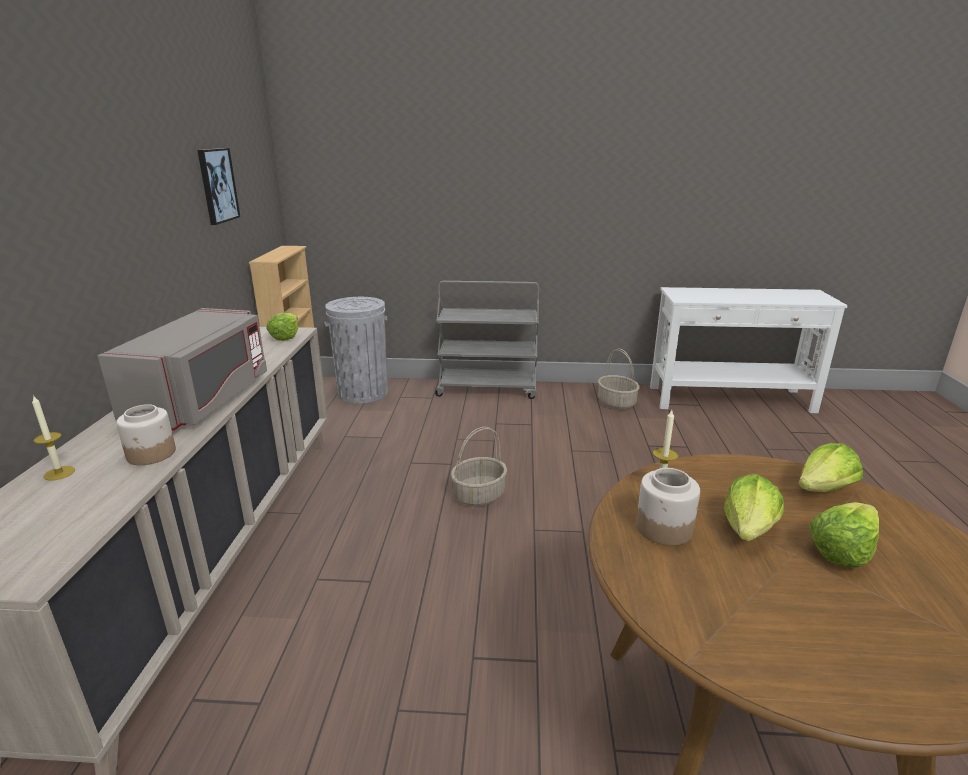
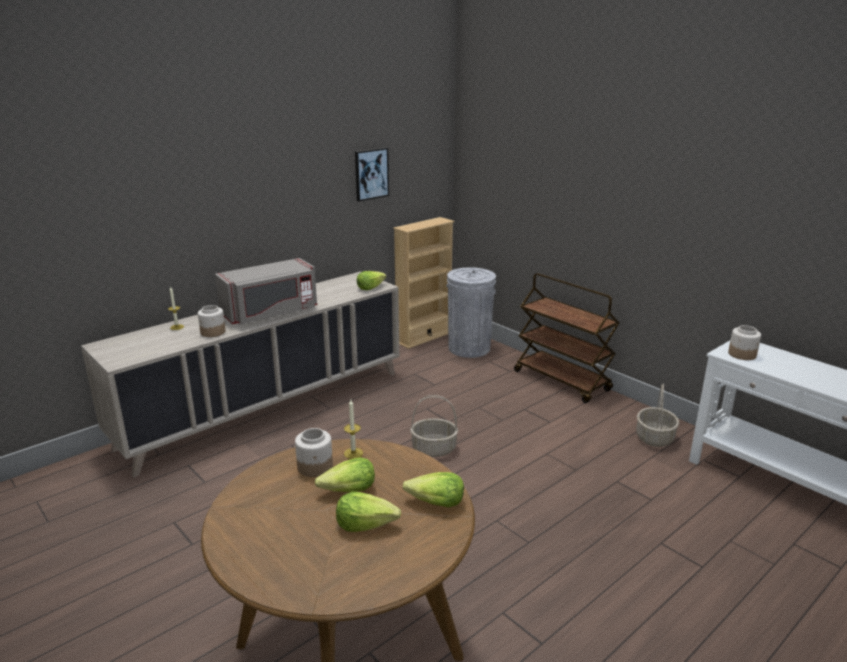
camera: 45 degrees right, 0 degrees up
grey cart [435,281,539,399] -> brown cart [514,273,619,403]
none -> jar [728,325,761,360]

